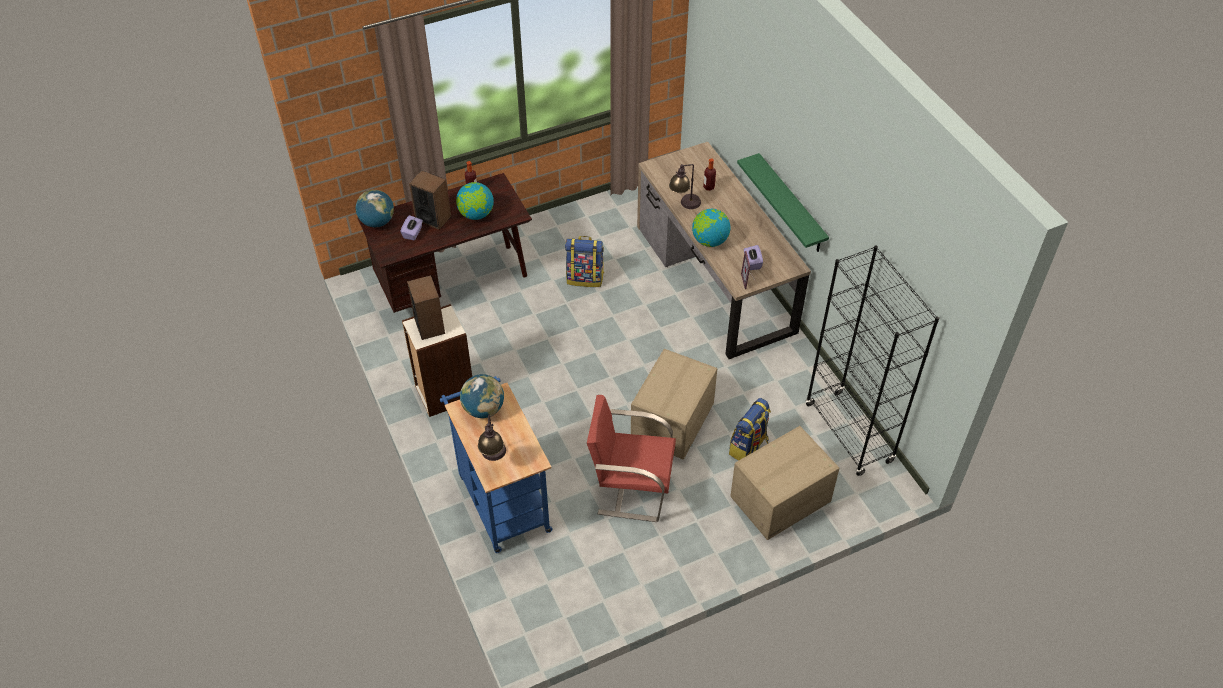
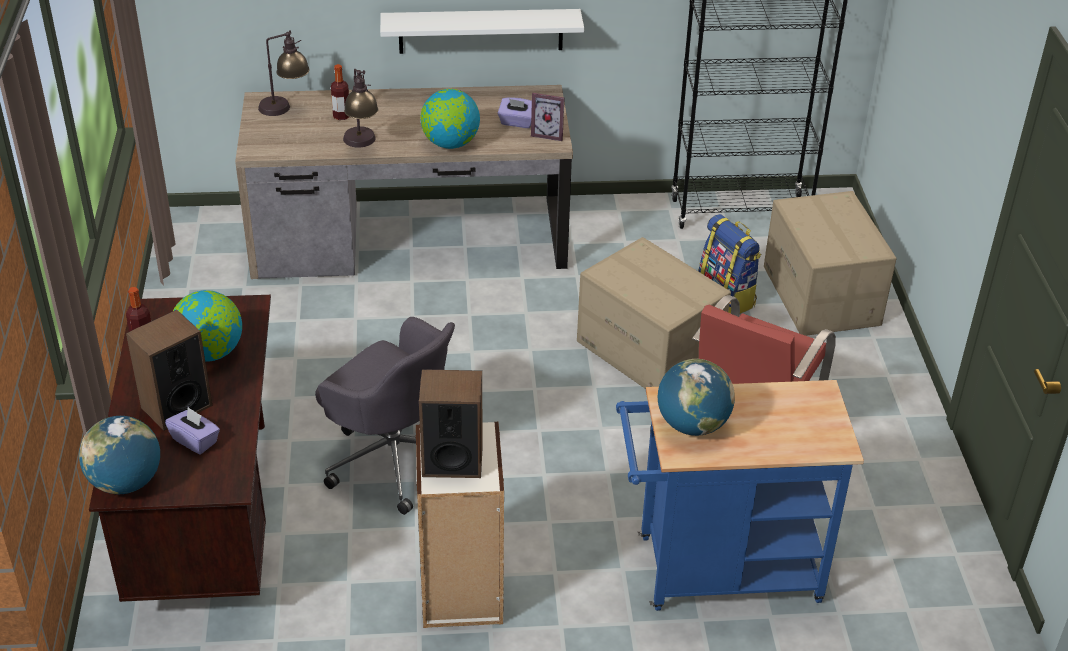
camera: 70 degrees left, 10 degrees down
table lamp [478,415,506,461] -> table lamp moved to [258,30,310,116]
backpack [565,236,604,287] -> none
green shelf [737,153,829,252] -> white shelf [380,9,584,54]
none -> grey office chair [315,317,455,515]

